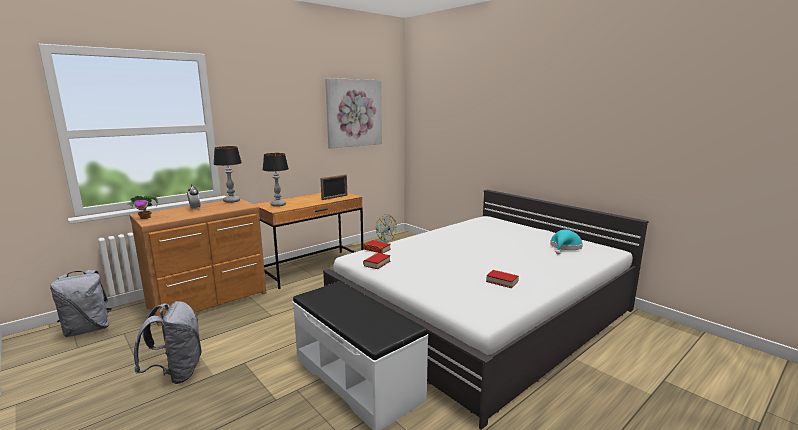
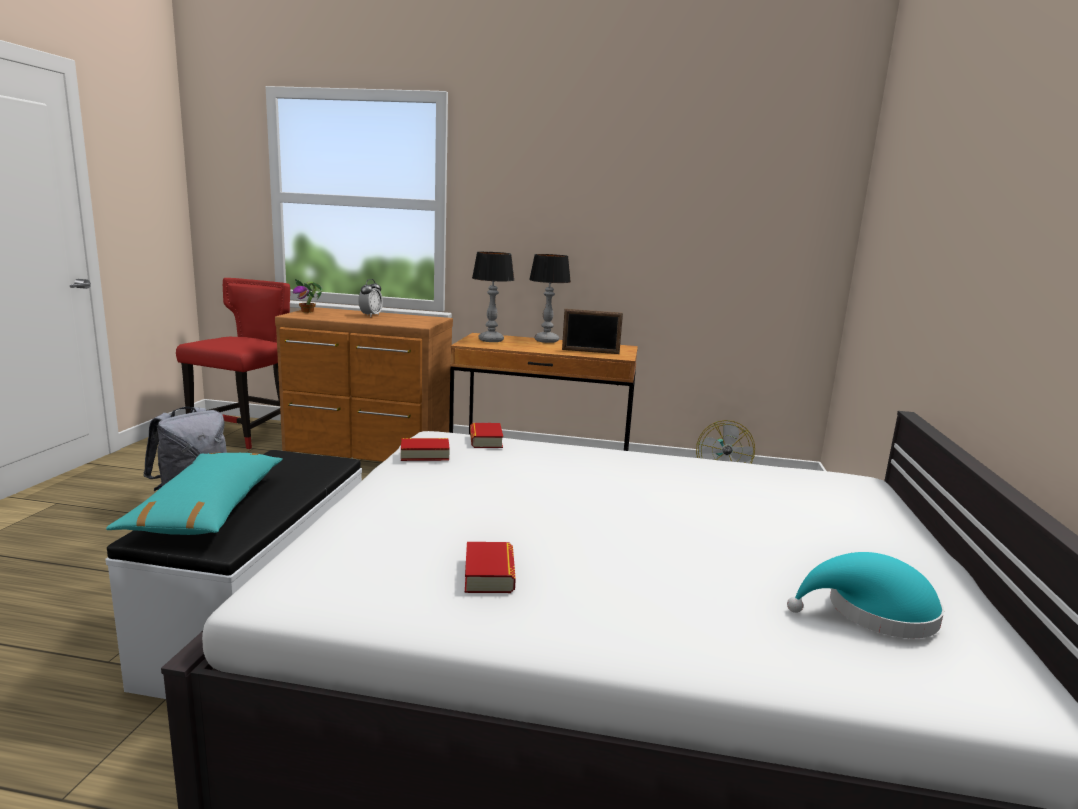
camera: 50 degrees right, 0 degrees up
grey backpack [50,270,112,337] -> red chair [176,278,290,449]
table lamp [213,146,242,203] -> table lamp moved to [529,254,571,343]
picture [325,78,382,149] -> none
none -> turquoise pillow [106,453,283,535]

